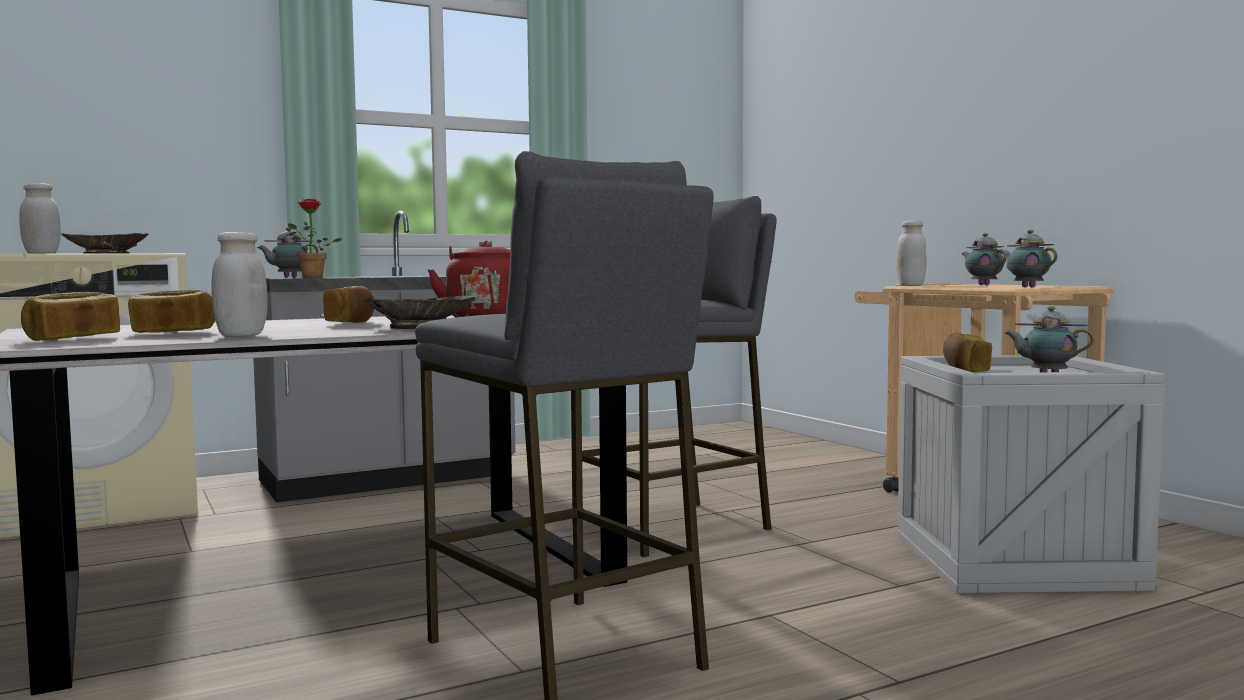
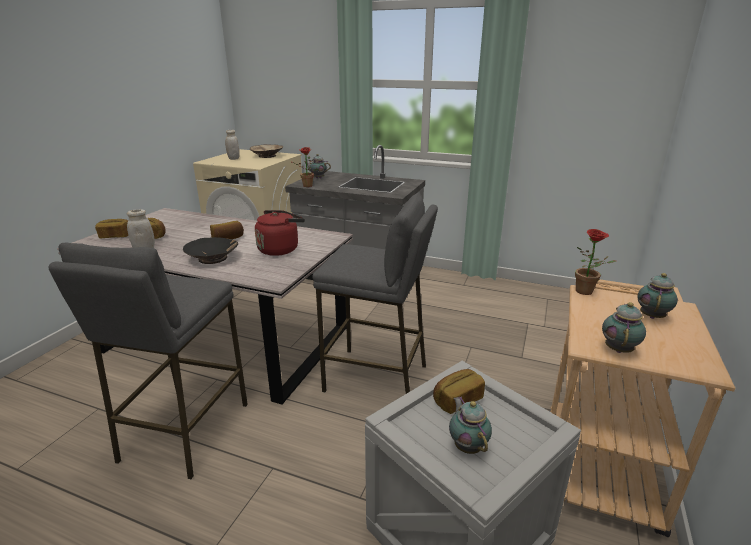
camera: 50 degrees right, 20 degrees up
white jar [896,220,926,286] -> potted plant [575,229,616,295]

